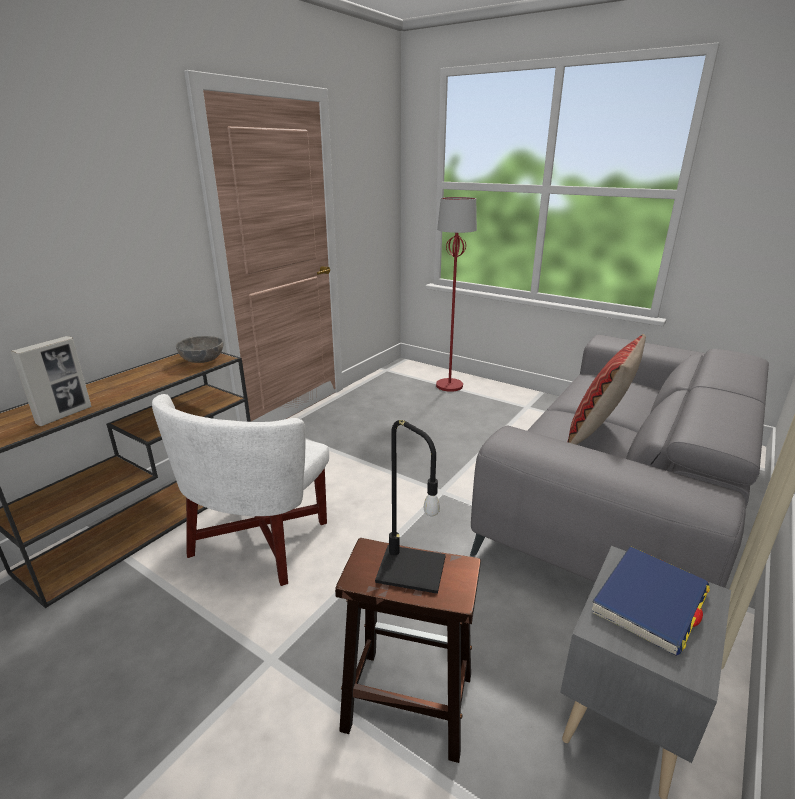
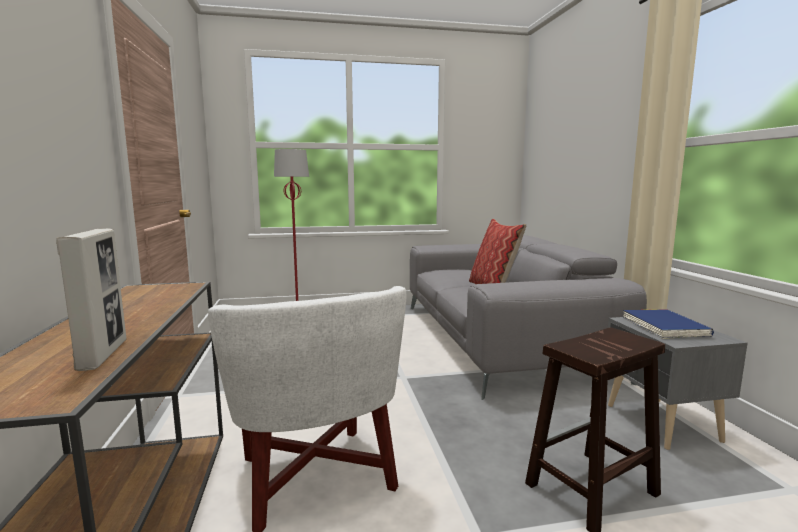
camera: 45 degrees left, 15 degrees down
grey bowl [176,336,224,363] -> none
black table lamp [375,420,446,594] -> none

